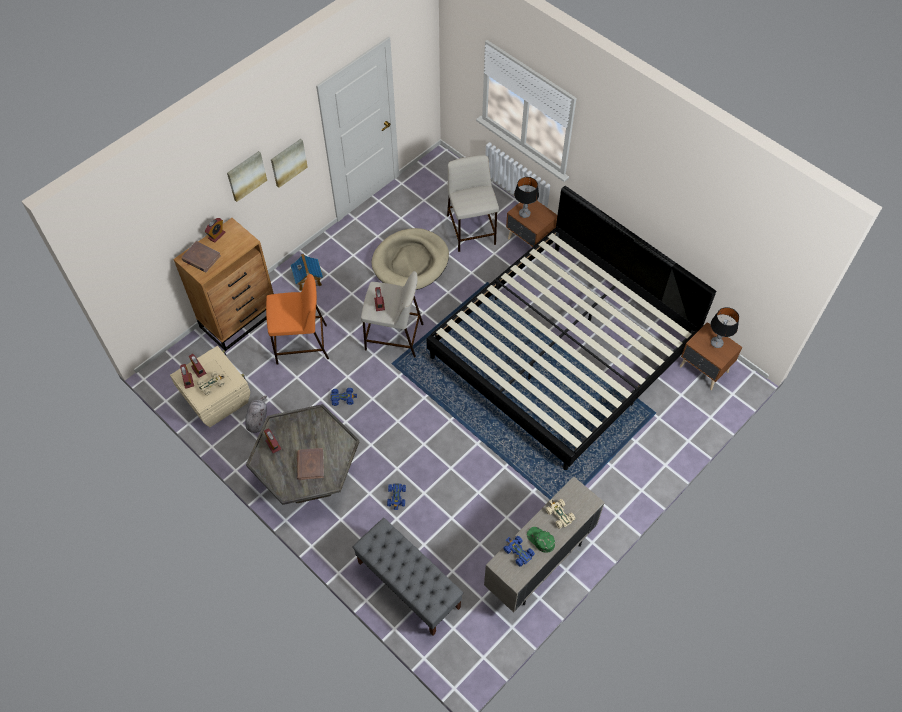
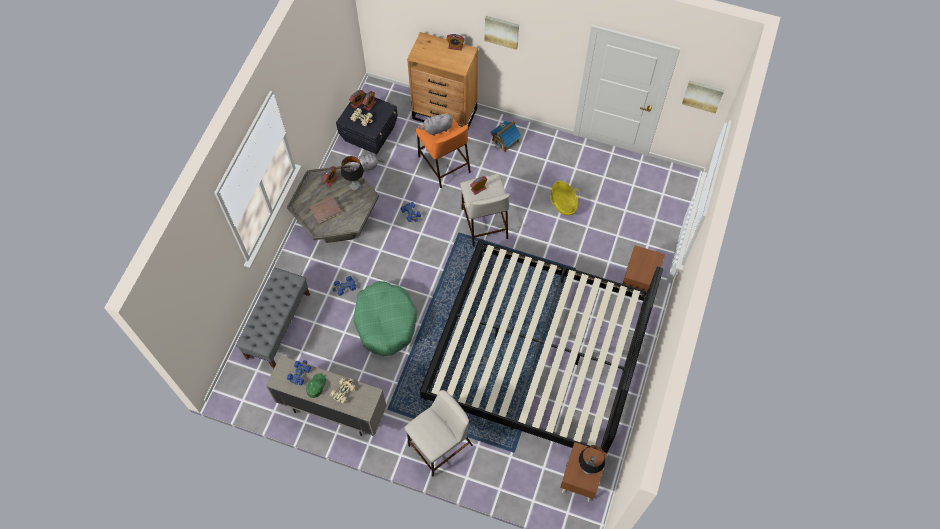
camera: 65 degrees right, 5 degrees up
beige storage box [170,346,250,427] -> black storage box [336,93,398,154]
brown book [182,241,221,272] -> none
picture [271,139,308,188] -> picture moved to [682,80,724,113]
beige dog bed [371,228,449,290] -> basket [550,181,580,215]
beige stool [447,155,499,252] -> beige stool moved to [405,390,473,476]
table lamp [514,177,539,218] -> table lamp moved to [341,156,364,190]
none -> green dog bed [354,281,417,356]
none -> grey plush toy [417,113,453,136]

